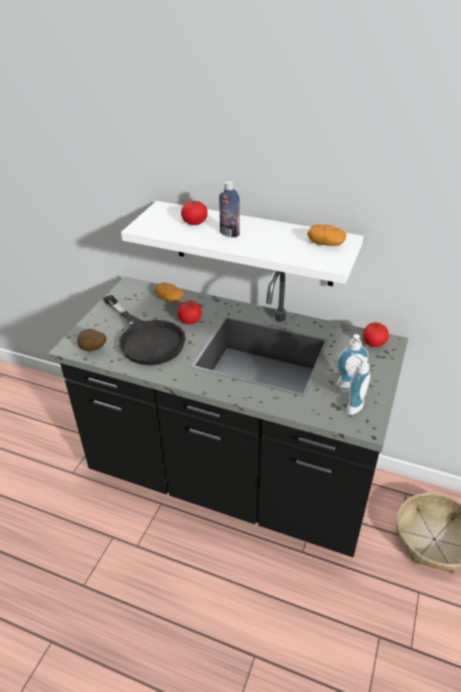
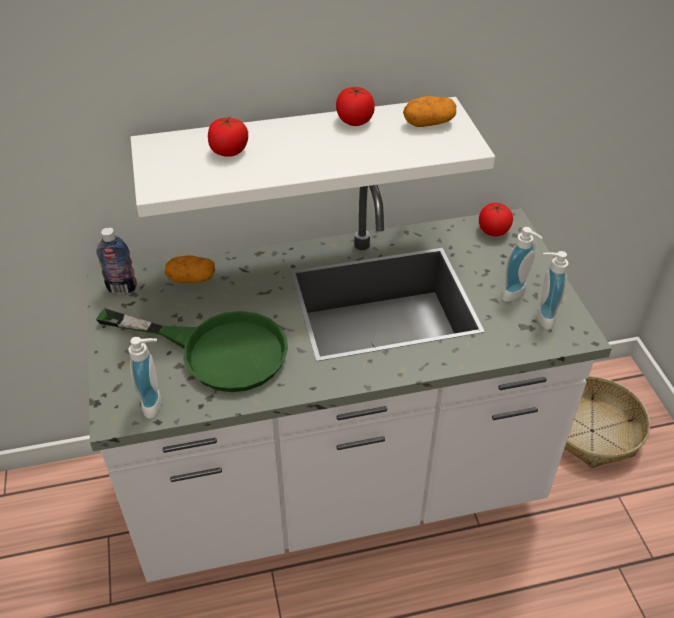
camera: 35 degrees left, 5 degrees up
black counter [48,271,408,557] -> white counter [87,185,612,582]
potato [77,329,106,351] -> soap dispenser [129,337,162,419]
black frying pan [103,295,186,365] -> green frying pan [96,309,288,392]
tomato [177,300,202,324] -> tomato moved to [336,87,375,126]
bottle [219,181,240,237] -> bottle moved to [96,227,137,294]

